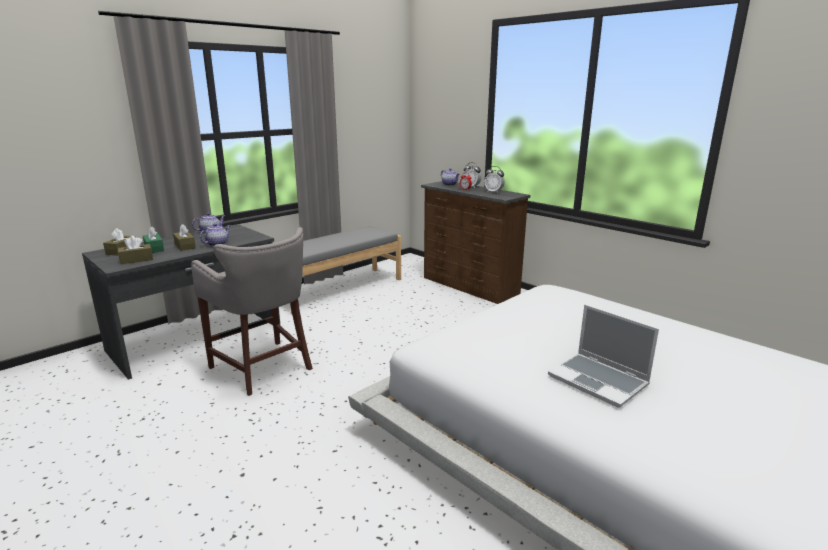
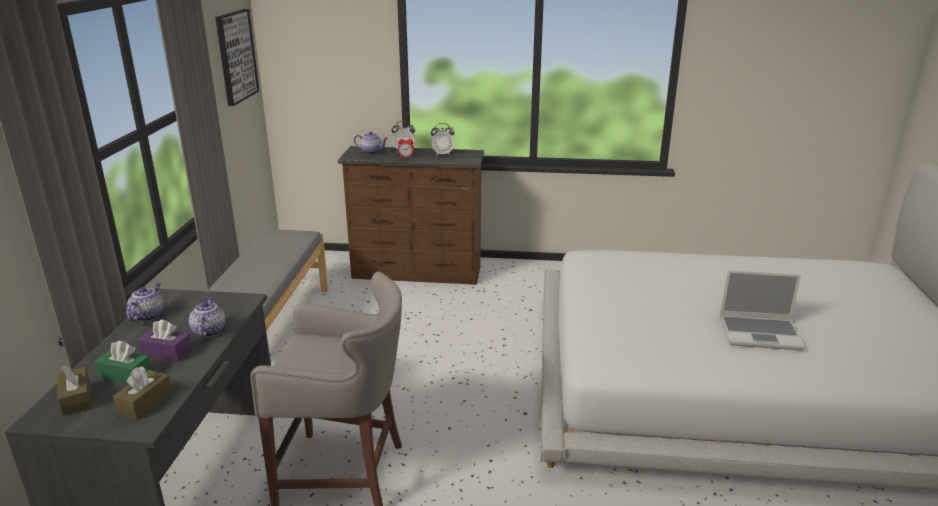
camera: 40 degrees left, 5 degrees up
brown tissue box [173,224,196,251] -> purple tissue box [137,319,192,362]
none -> picture [215,9,259,106]

